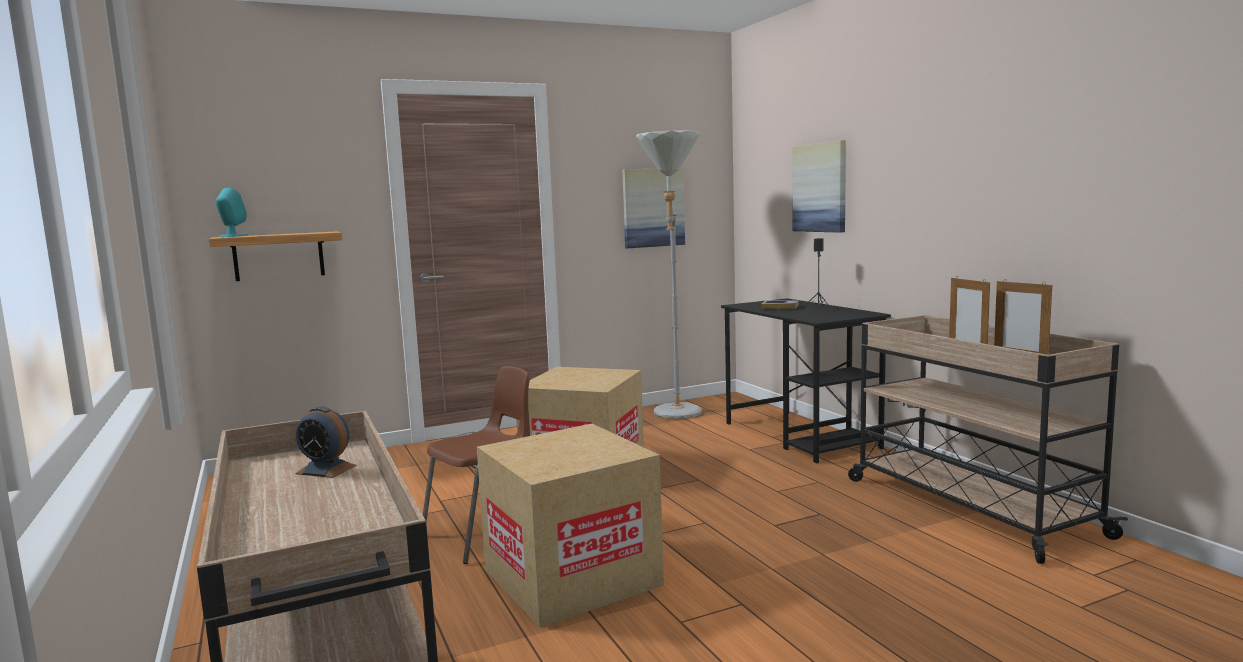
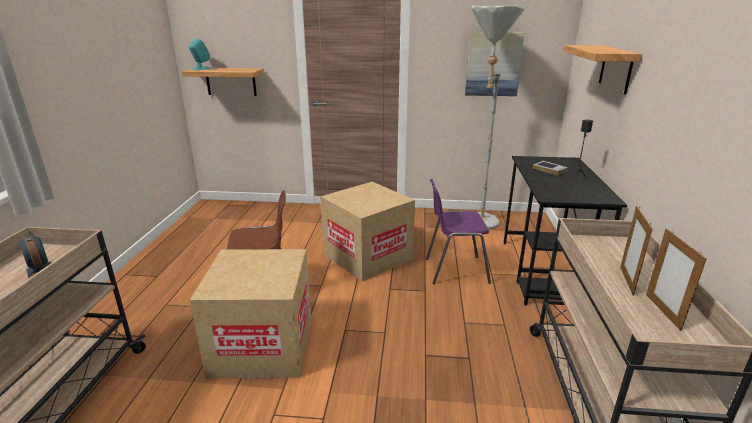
camera: 30 degrees right, 15 degrees up
picture [792,140,846,233] -> shelf [563,45,642,94]
none -> purple chair [426,179,491,284]

